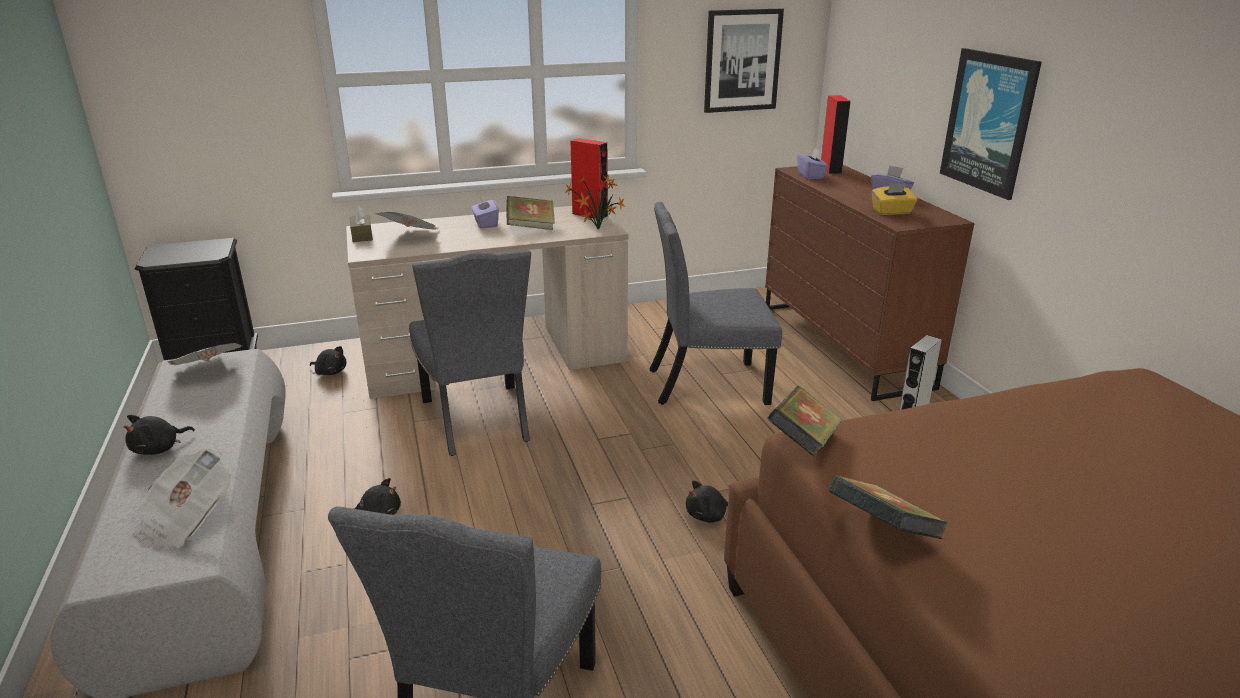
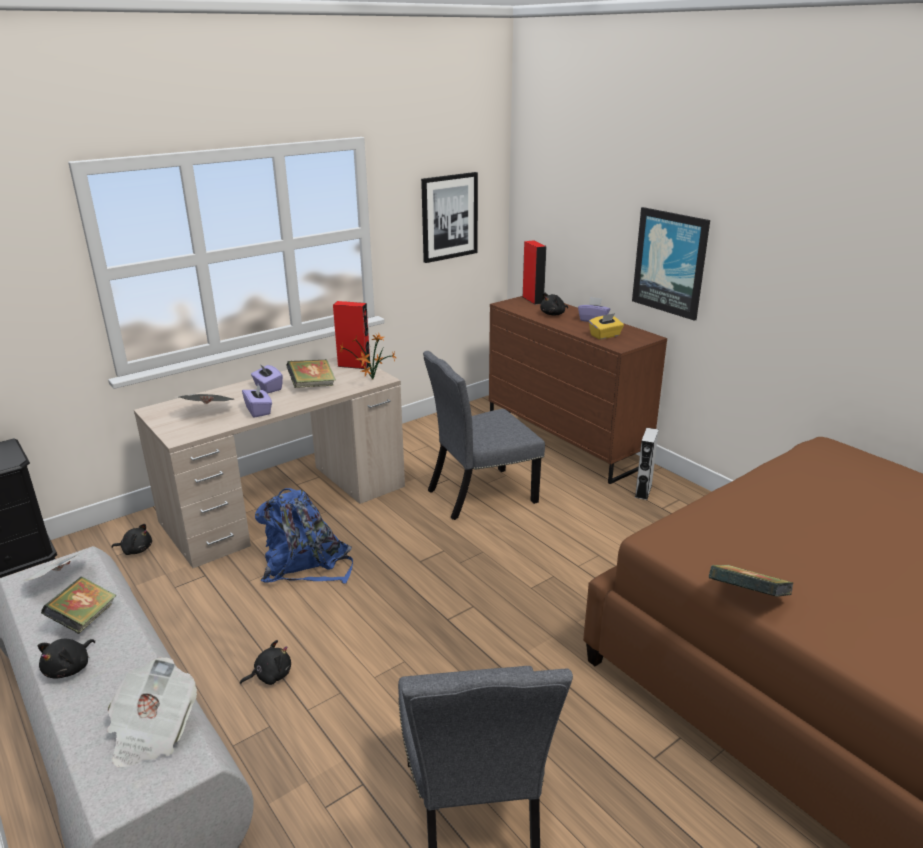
camera: 20 degrees left, 0 degrees up
brown tissue box [350,206,373,242] -> none
grey chair [409,250,531,456] -> blue backpack [255,488,353,584]
black plush toy [686,480,728,523] -> black plush toy moved to [540,292,568,315]
book [767,386,842,457] -> book moved to [41,576,116,634]
purple tissue box [797,148,828,179] -> purple tissue box moved to [242,385,272,418]

